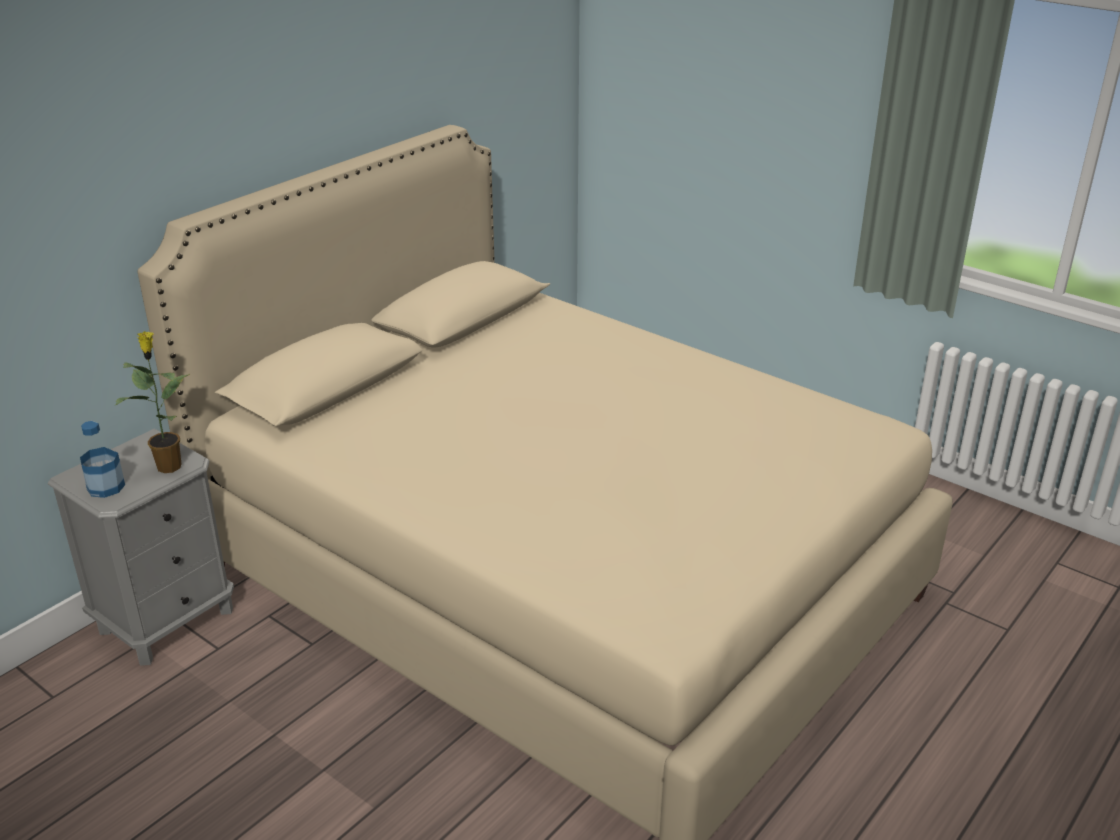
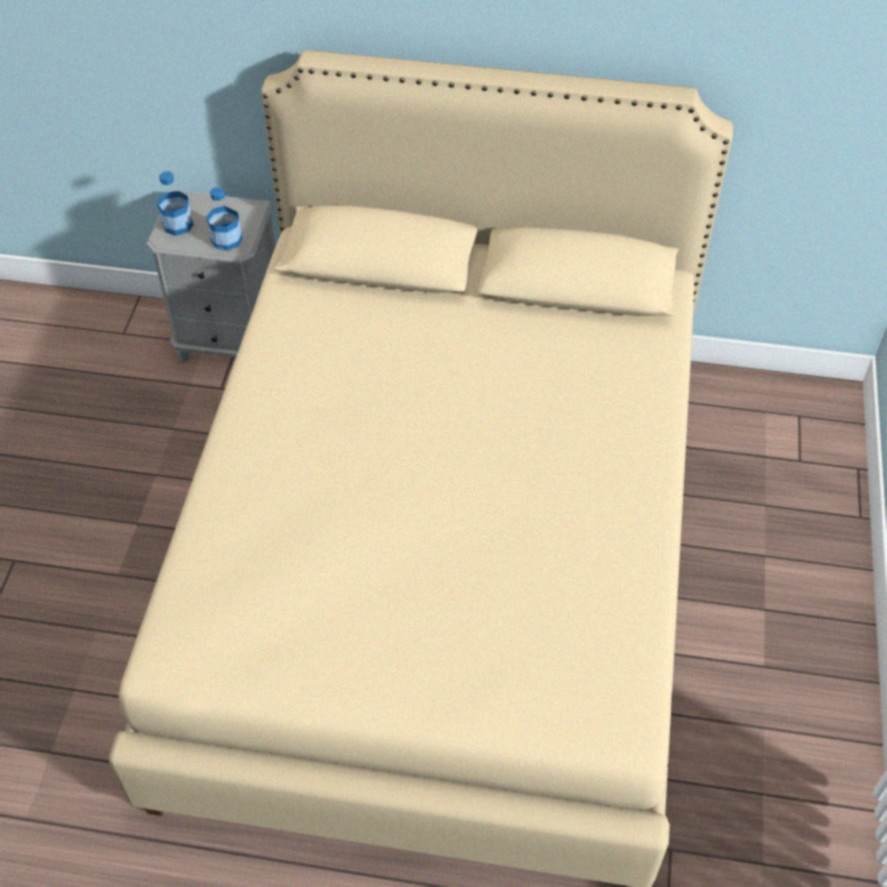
camera: 60 degrees right, 20 degrees up
potted plant [115,331,190,473] -> bottle [207,187,242,251]

